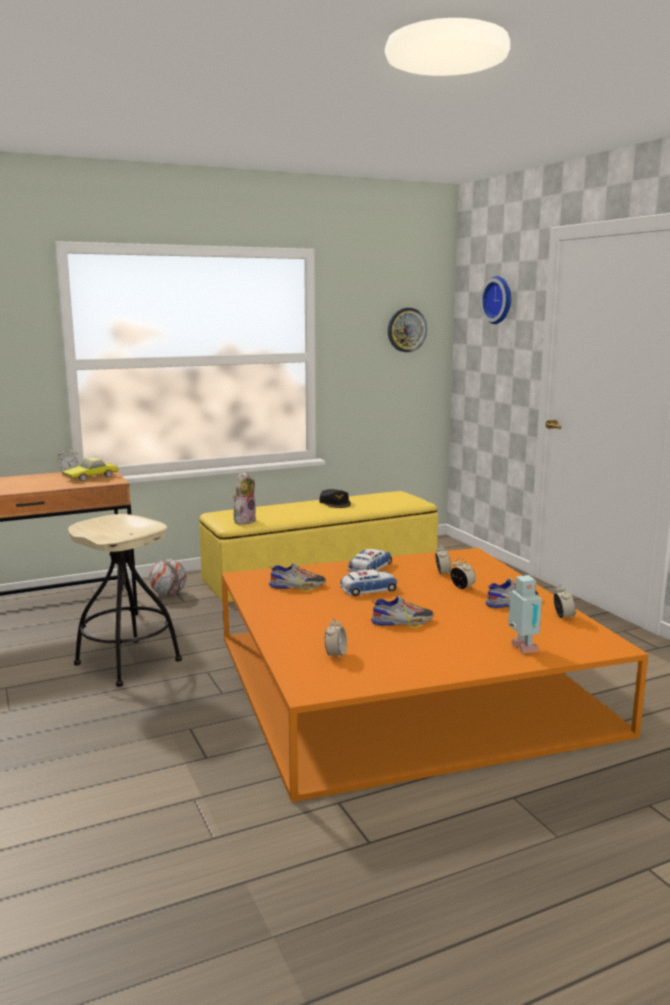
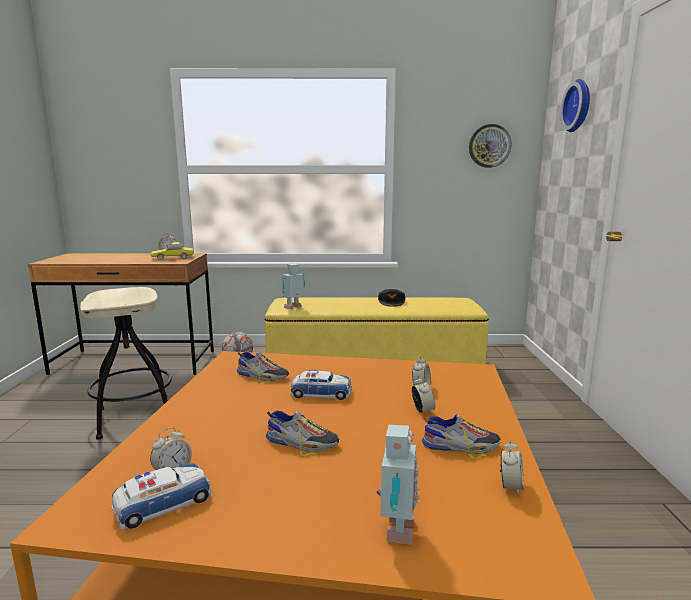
camera: 25 degrees right, 0 degrees up
plush toy [233,472,256,525] -> toy robot [282,263,305,309]
toy car [348,549,392,572] -> toy car moved to [111,463,211,530]

